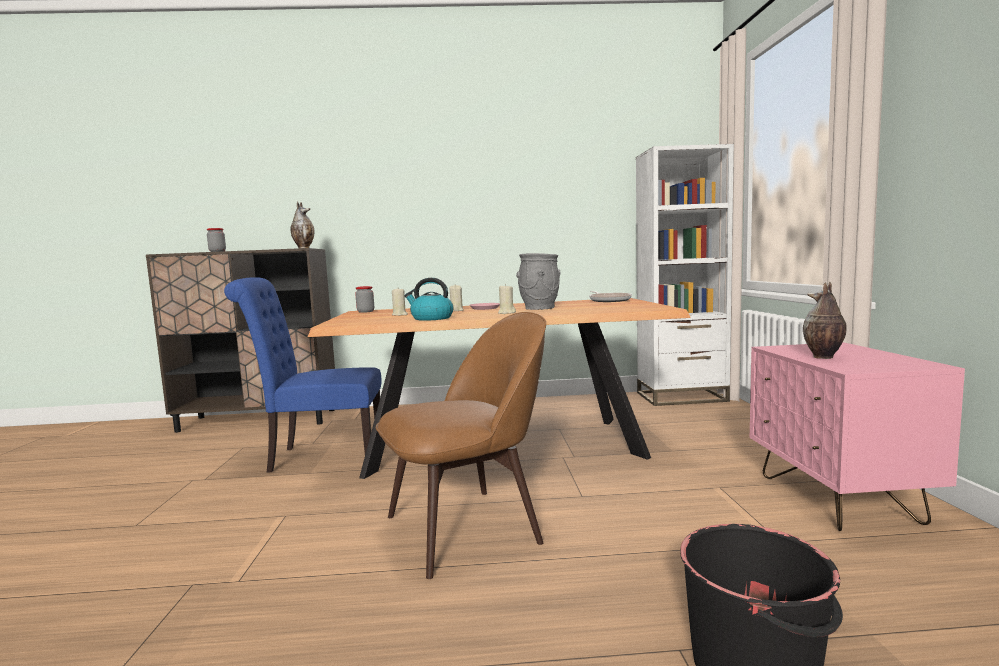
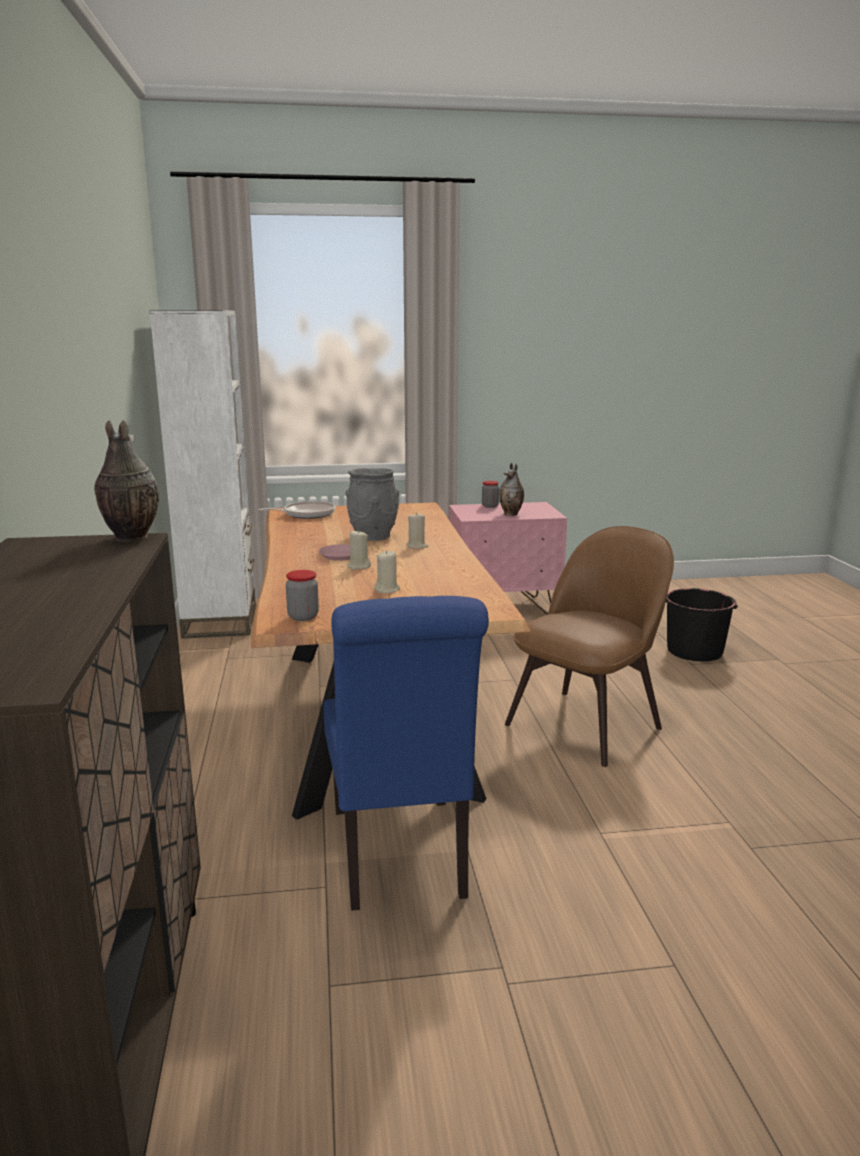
camera: 95 degrees left, 10 degrees up
jar [207,228,226,252] -> jar moved to [482,481,499,508]
brown chair [376,312,546,579] -> brown chair turned 75 degrees clockwise [505,526,674,767]
kettle [404,278,454,321] -> none

